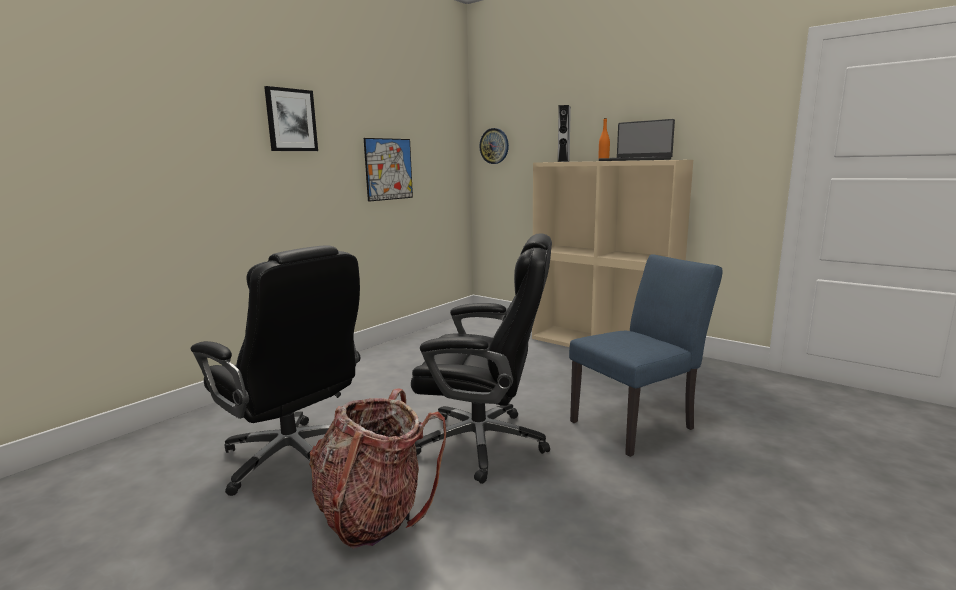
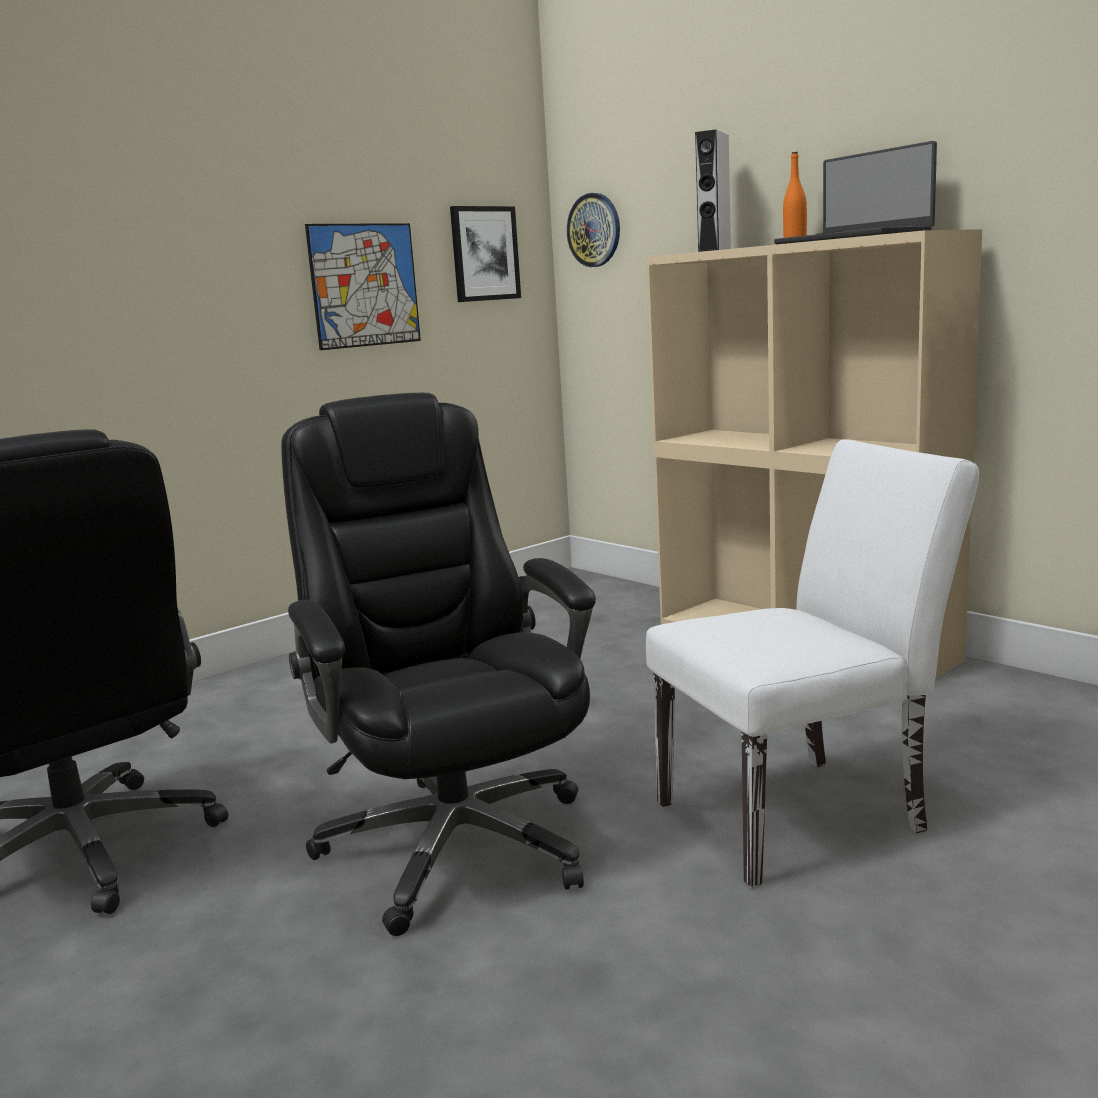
camera: 10 degrees right, 0 degrees up
picture [264,86,318,151] -> picture moved to [450,206,521,302]
backpack [309,388,446,549] -> none
black office chair [411,233,552,484] -> black office chair turned 135 degrees counterclockwise [281,393,596,936]
blue chair [569,254,723,457] -> white chair [646,439,979,888]

